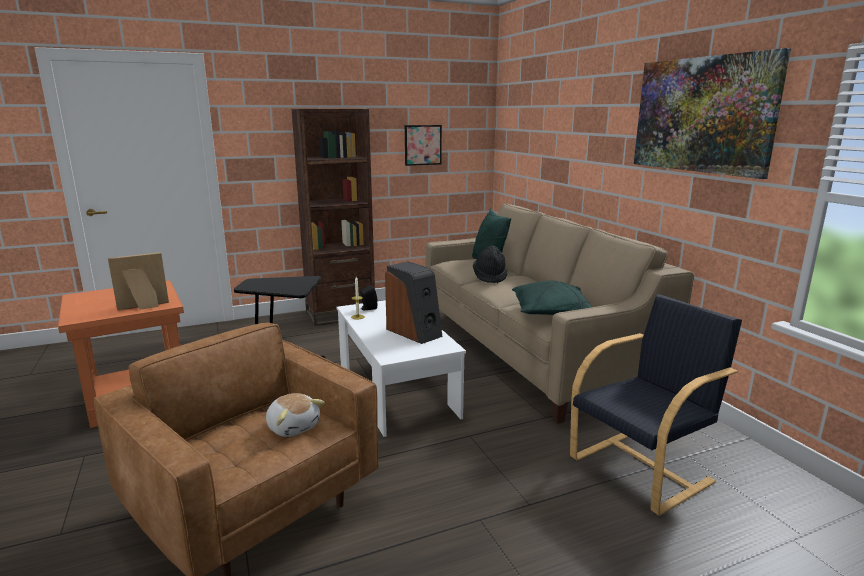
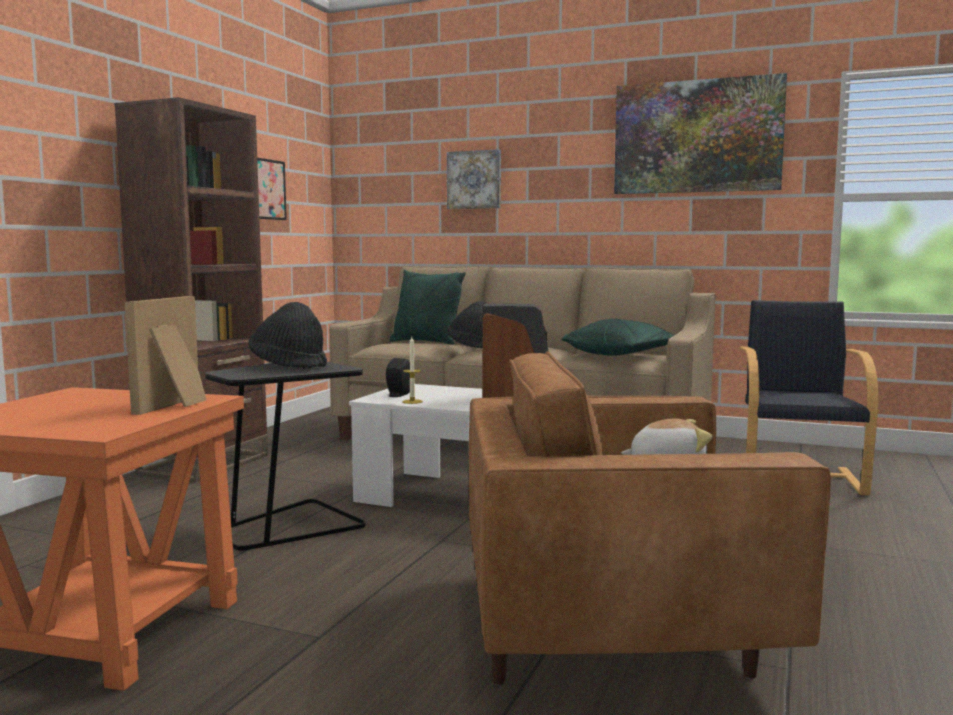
camera: 45 degrees left, 10 degrees down
none -> black hat [248,302,327,369]
none -> picture [447,149,501,209]

